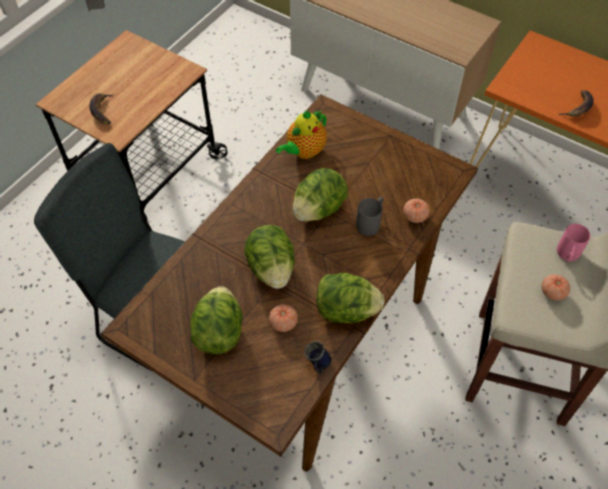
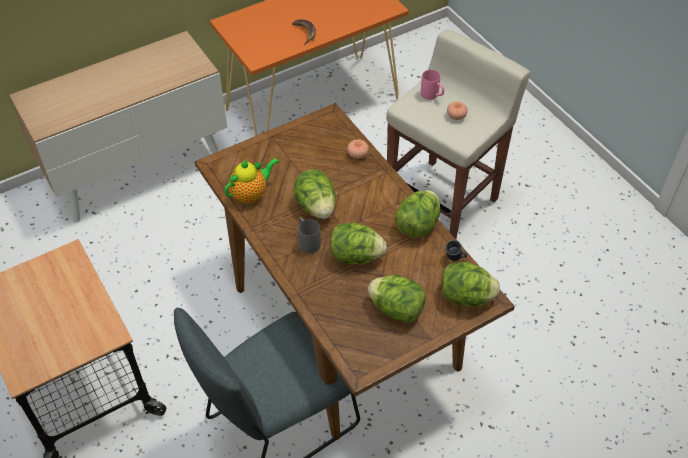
camera: 65 degrees left, 5 degrees down
banana [90,93,114,125] -> none
tomato [269,304,298,332] -> none
teapot [276,110,327,159] -> teapot turned 105 degrees counterclockwise [224,158,279,204]
grey mug [356,197,383,236] -> grey mug moved to [299,217,321,253]
none -> lettuce [441,262,500,307]

